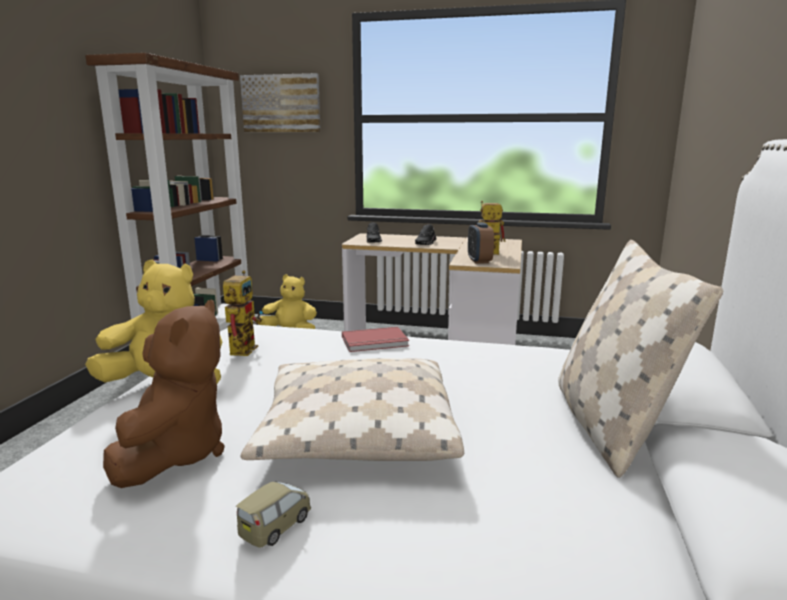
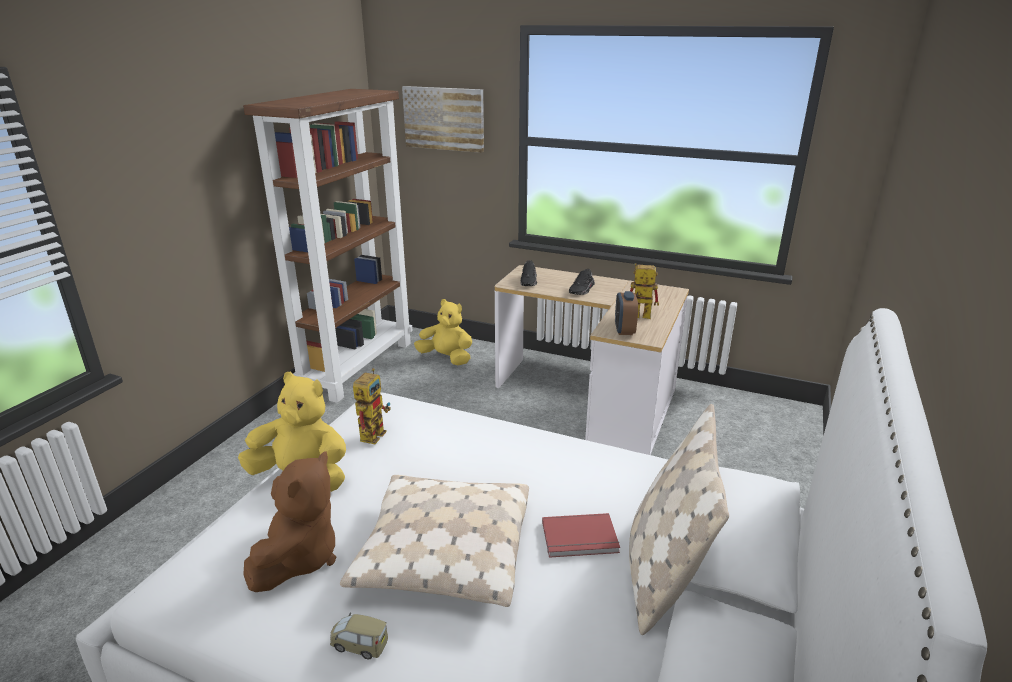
camera: 10 degrees right, 10 degrees up
toy car [236,481,311,548] -> toy car turned 120 degrees counterclockwise [330,613,388,660]
red book [342,327,409,352] -> red book moved to [542,513,620,558]

